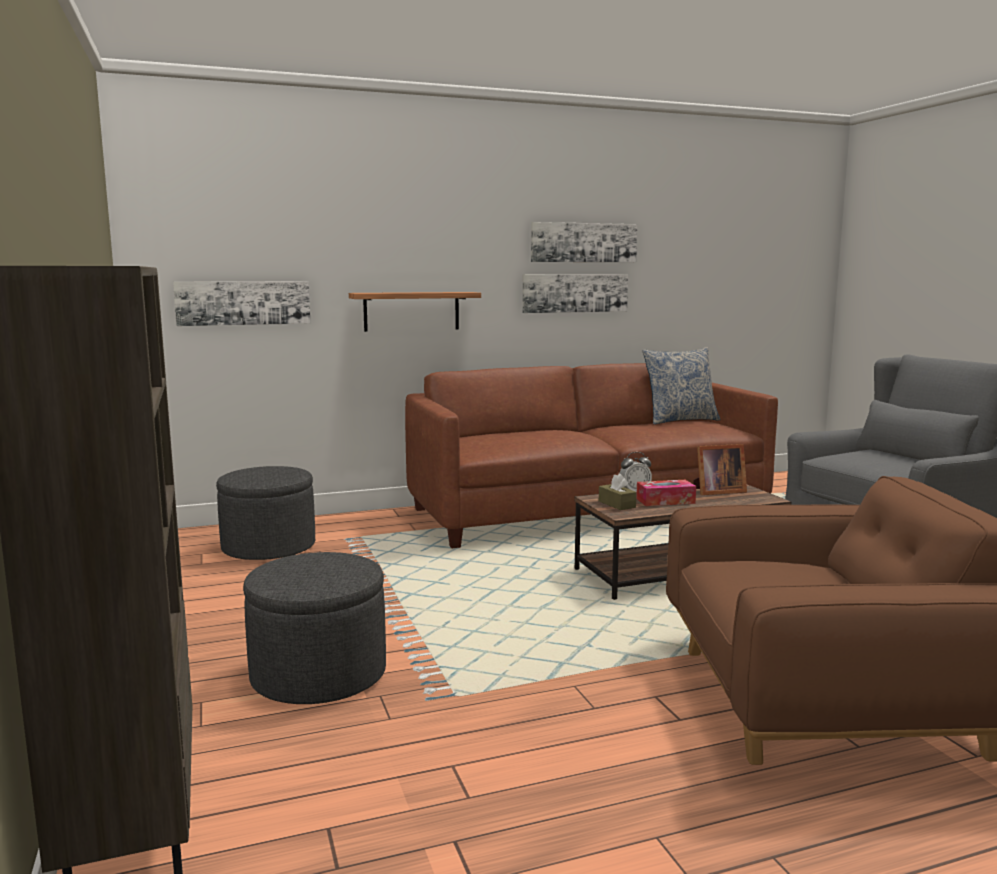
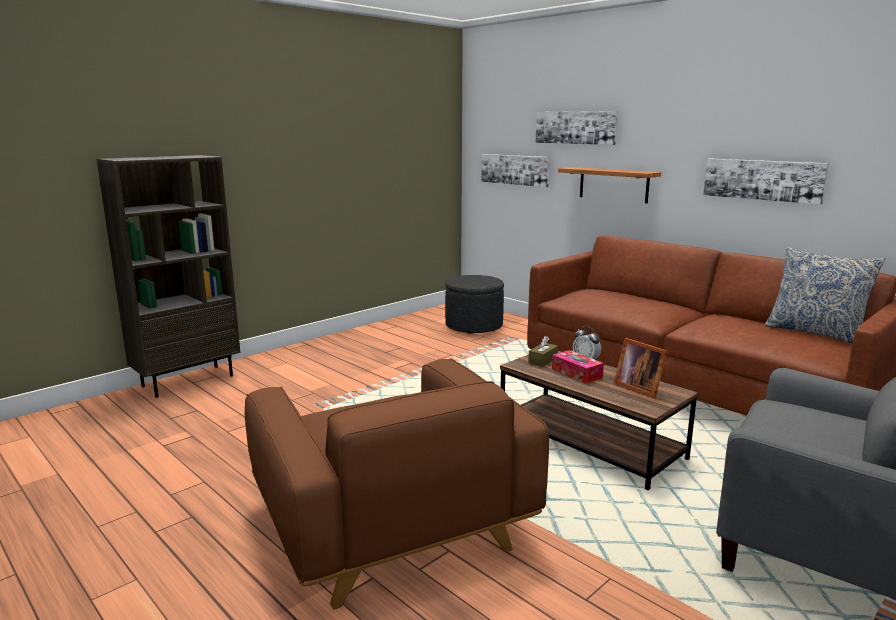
camera: 65 degrees right, 5 degrees up
grey ottoman [243,552,386,704] -> none
picture [531,222,637,262] -> picture moved to [535,111,618,145]

